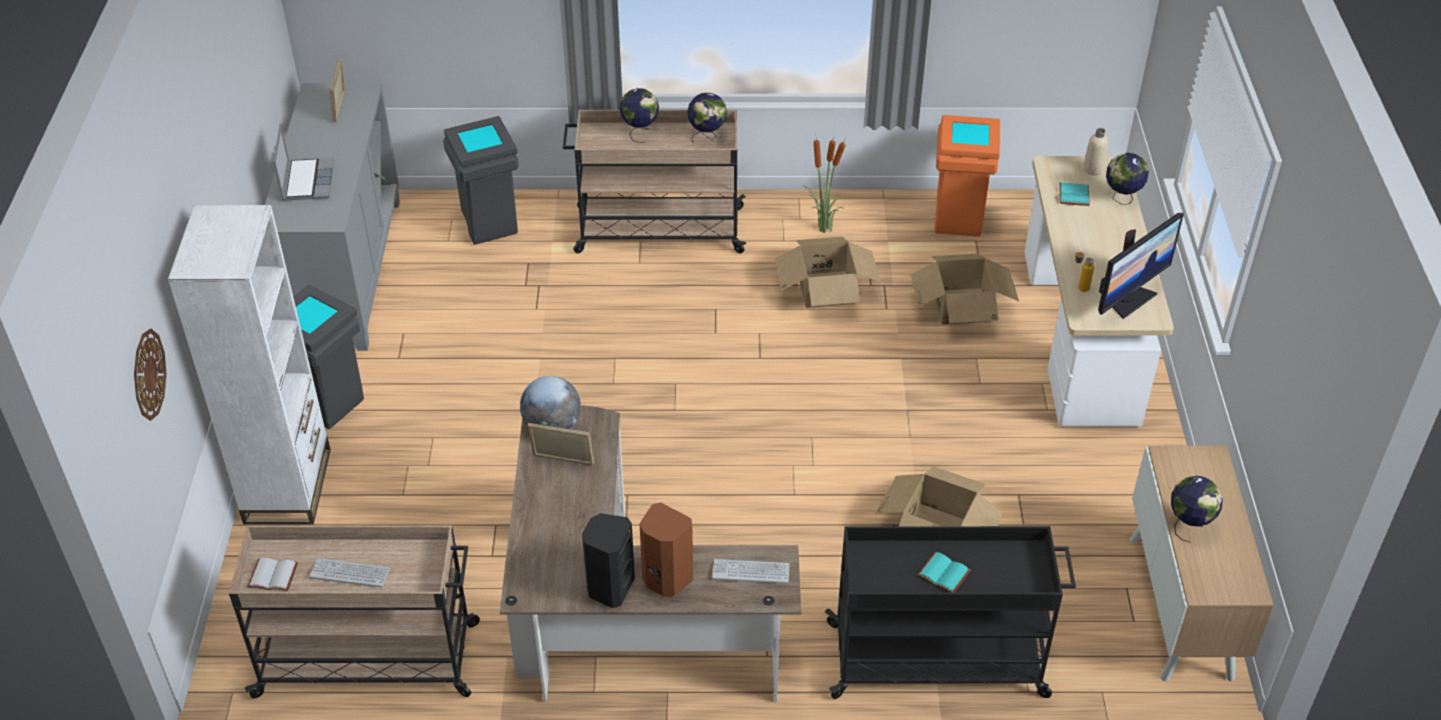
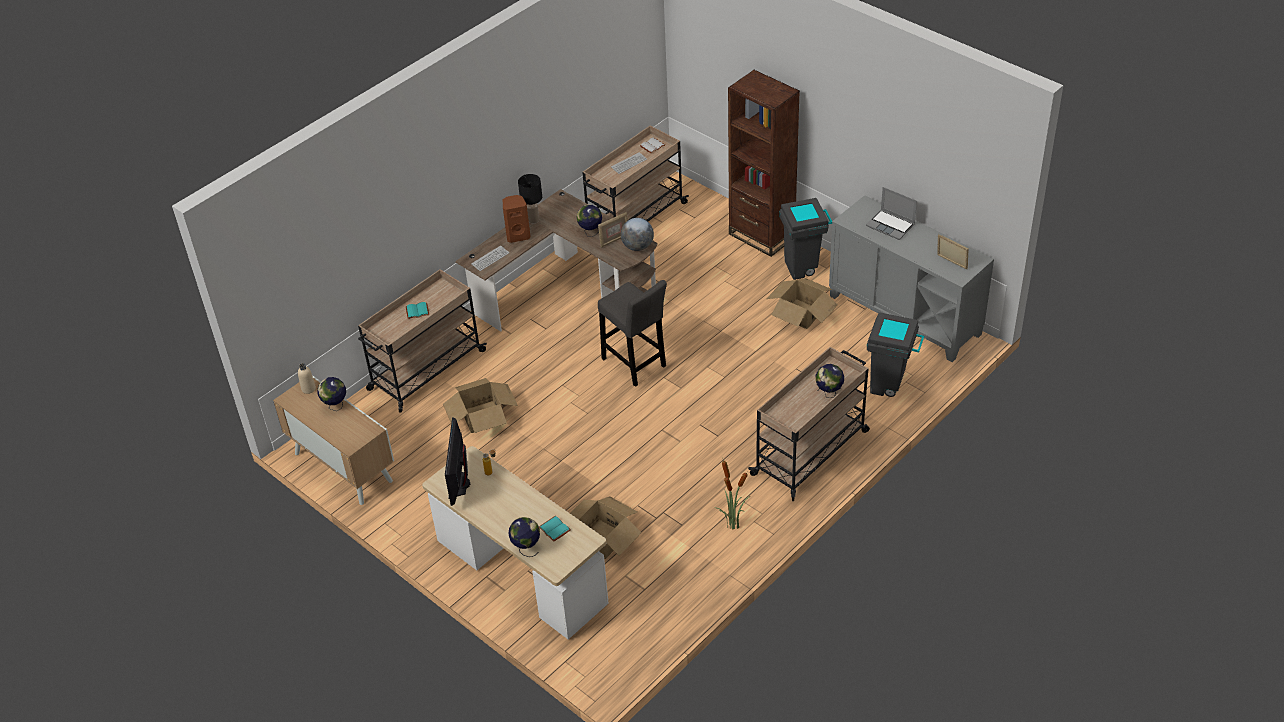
camera: 135 degrees right, 0 degrees up
wall clock [134,329,167,421] -> none
white bookcase [168,205,331,524] -> brown bookcase [728,70,800,257]
black speaker [582,513,635,608] -> black table lamp [518,174,542,223]
globe [687,93,727,143] -> globe moved to [577,204,602,237]
cardboard box [775,237,881,308] -> cardboard box moved to [766,278,838,329]
black cart [825,526,1076,699] -> beige cart [358,269,487,413]
orange trash can [934,115,1000,237] -> none
beige bottle [1083,128,1108,175] -> beige bottle moved to [298,363,316,394]
none -> grey stool [598,280,667,387]

